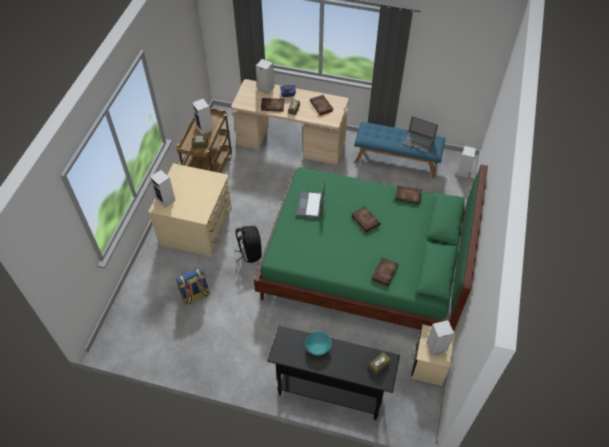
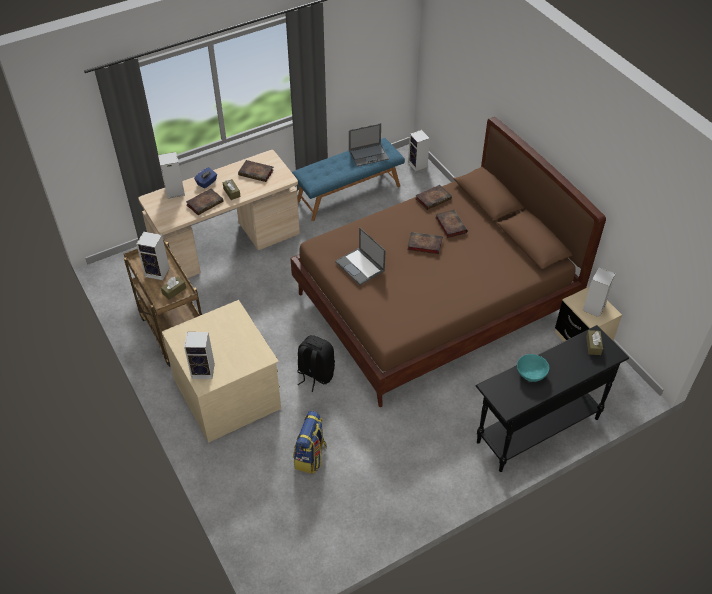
camera: 45 degrees left, 5 degrees down
green bed [254,165,488,331] -> brown bed [290,117,606,407]
book [371,258,399,286] -> book moved to [436,210,467,238]

